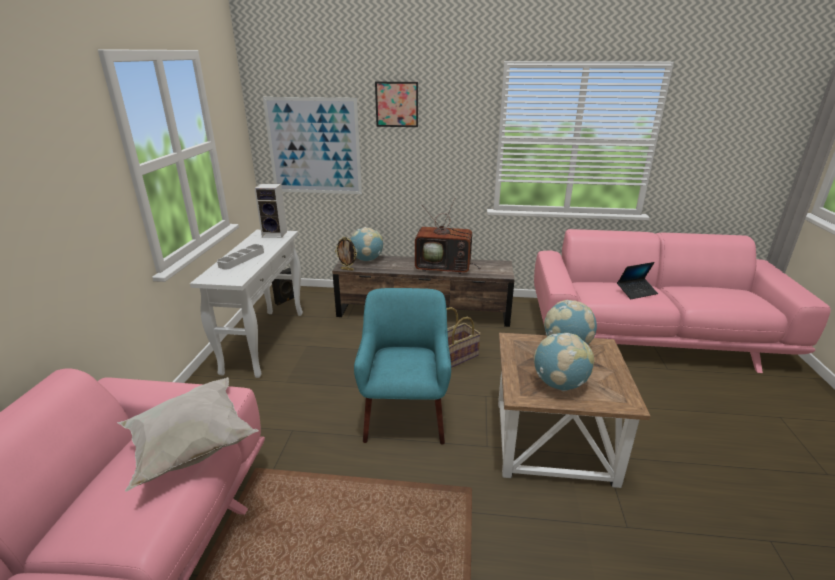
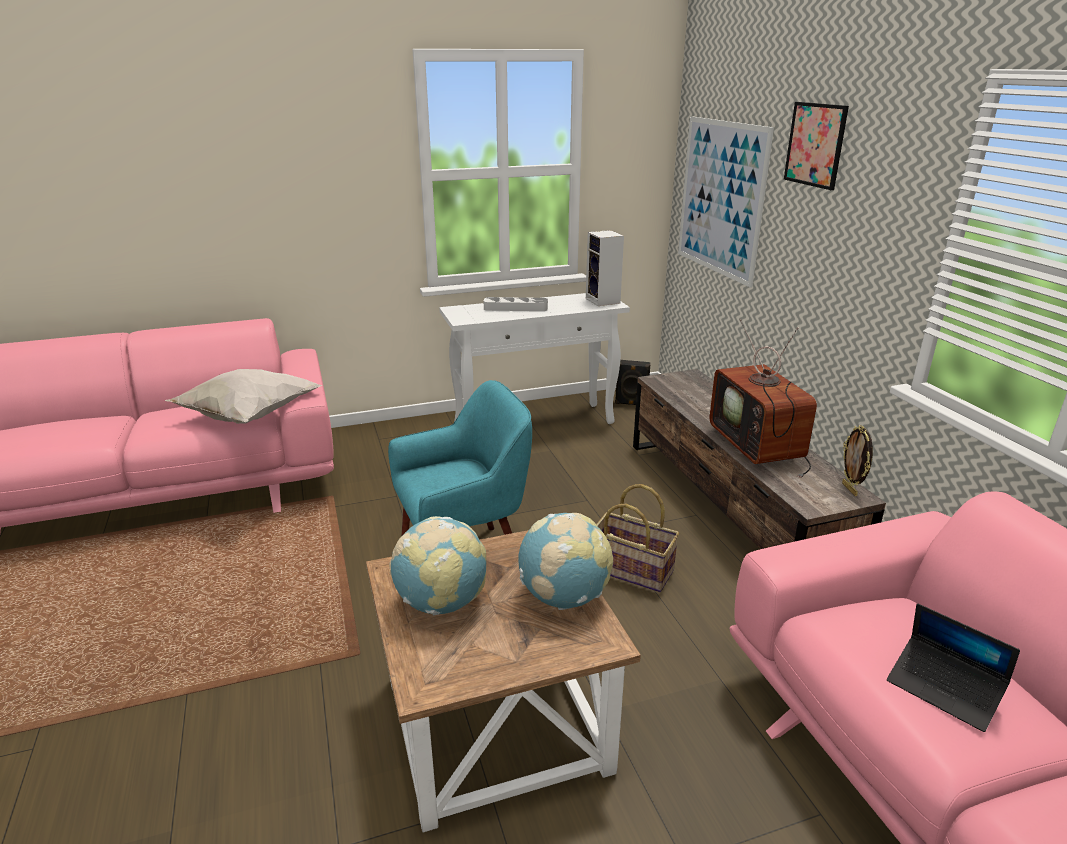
camera: 65 degrees right, 0 degrees up
picture frame [335,237,357,271] -> picture frame moved to [842,425,873,496]
globe [350,227,383,261] -> none

